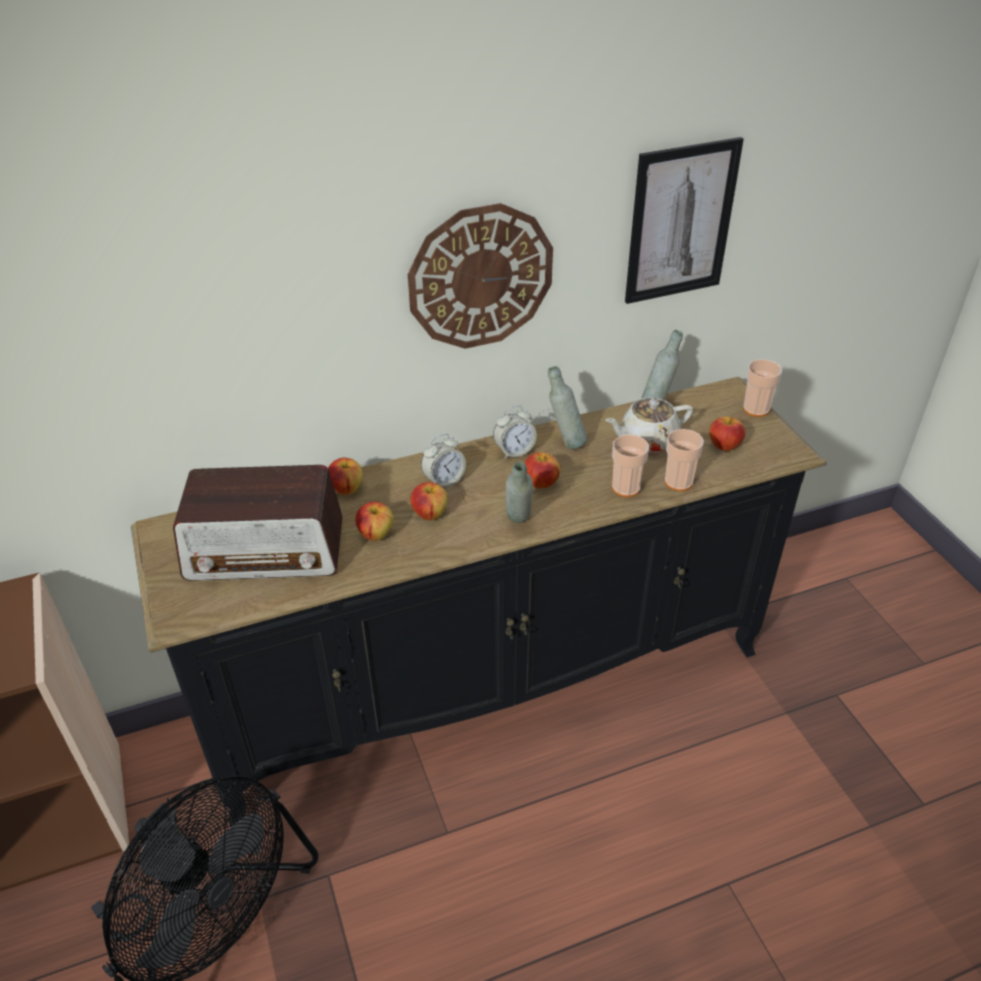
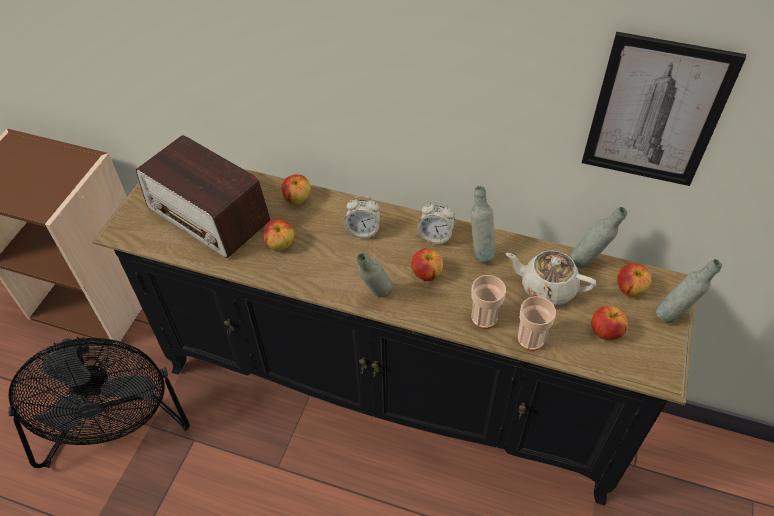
camera: 40 degrees right, 10 degrees up
wall clock [408,203,553,349] -> none
apple [410,482,447,520] -> apple moved to [617,263,651,297]
cup [743,359,782,417] -> grey bottle [655,259,722,324]

